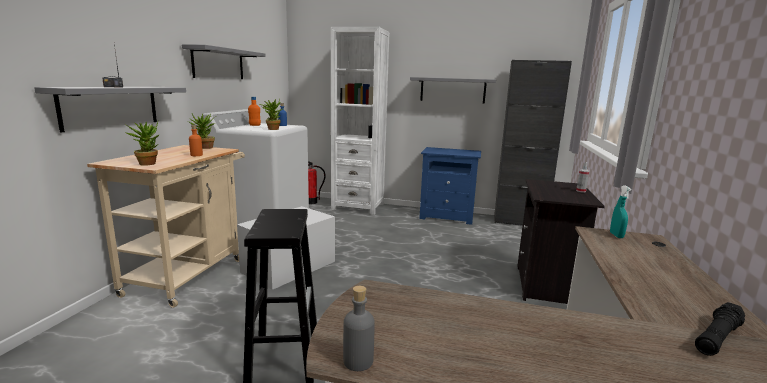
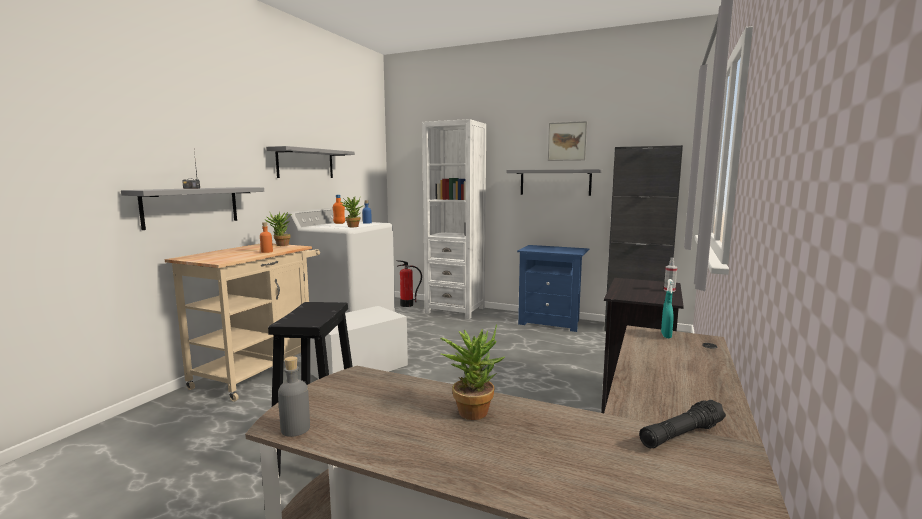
camera: 10 degrees right, 5 degrees down
potted plant [124,121,159,166] -> potted plant moved to [440,324,505,420]
none -> picture [548,121,587,161]

